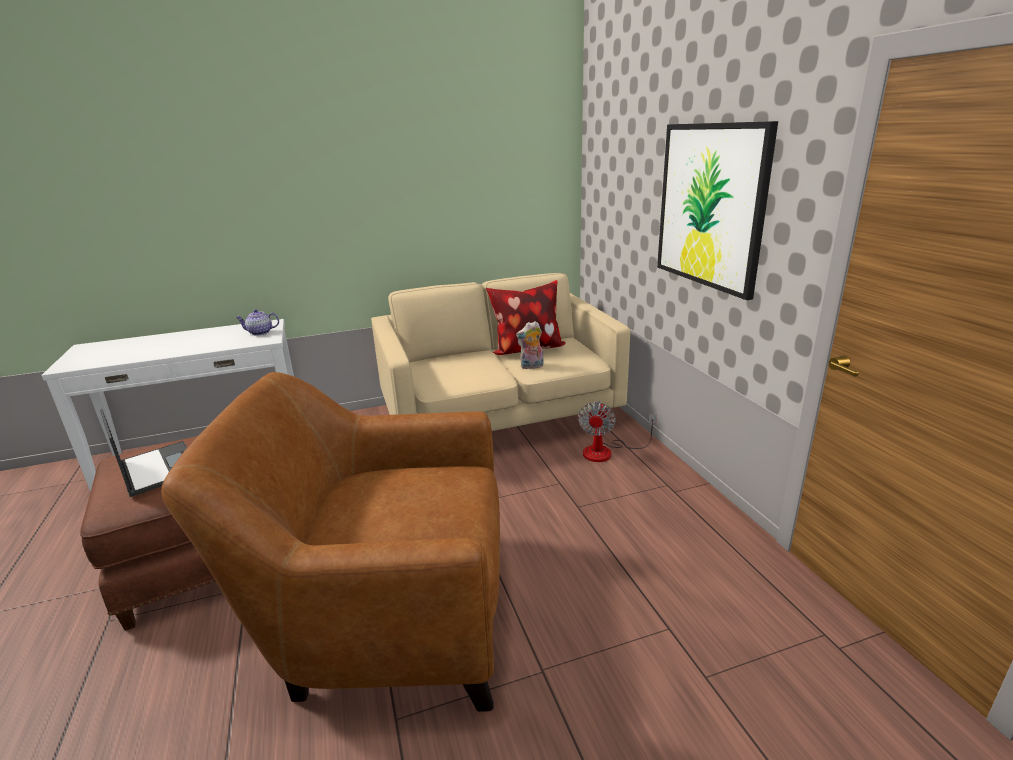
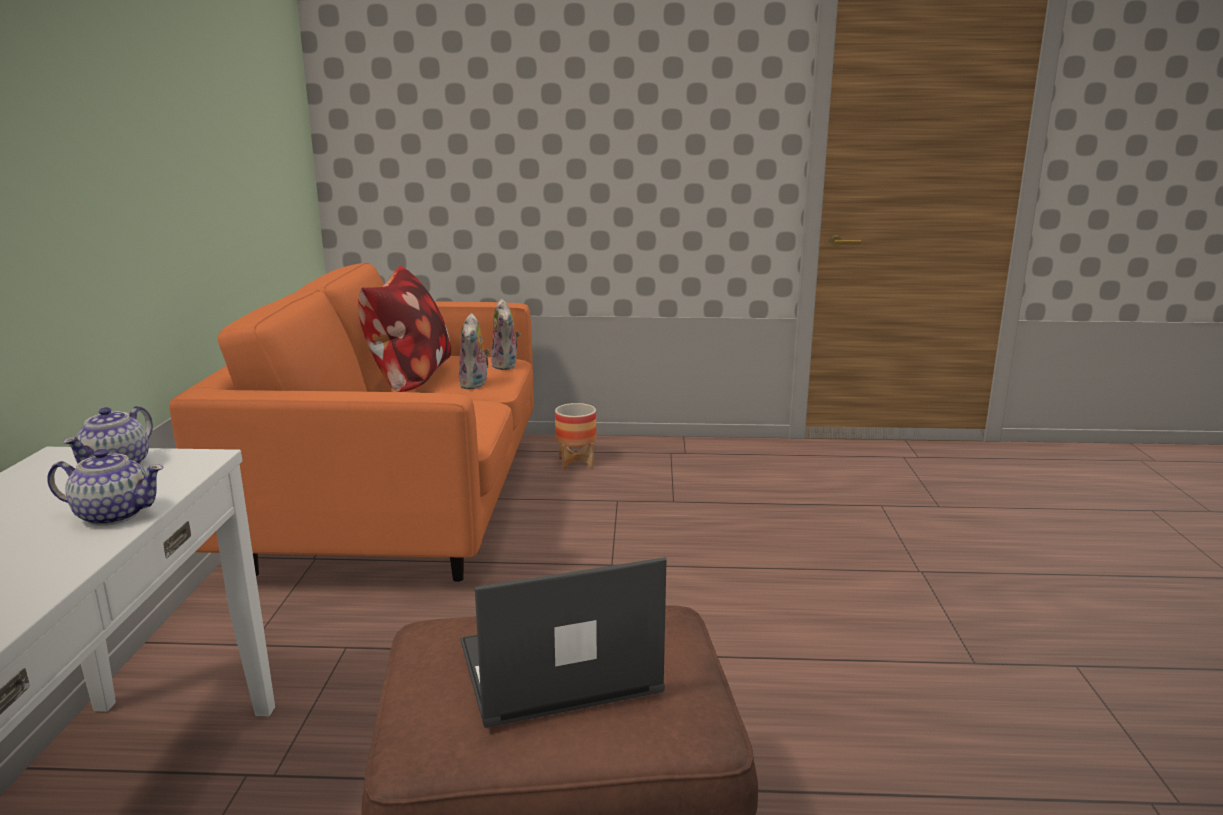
camera: 70 degrees left, 5 degrees down
brown armchair [161,372,500,712] -> none
beige sofa [371,273,630,431] -> orange sofa [169,263,534,582]
fan [578,401,657,462] -> planter [555,403,596,470]
picture [657,121,778,300] -> none
none -> teapot [47,449,164,526]
none -> plush toy [491,299,521,370]

